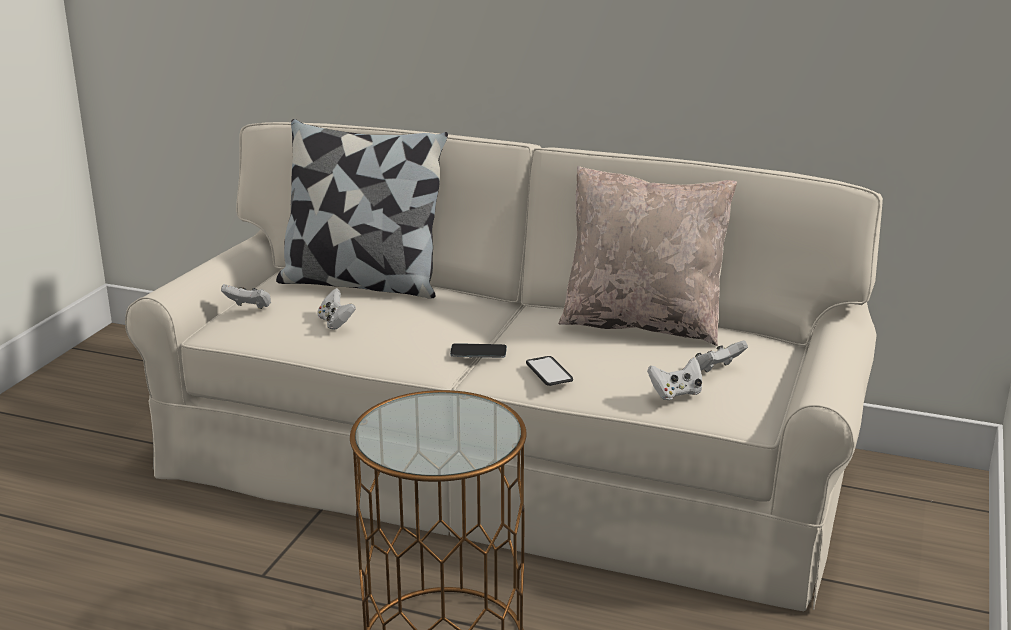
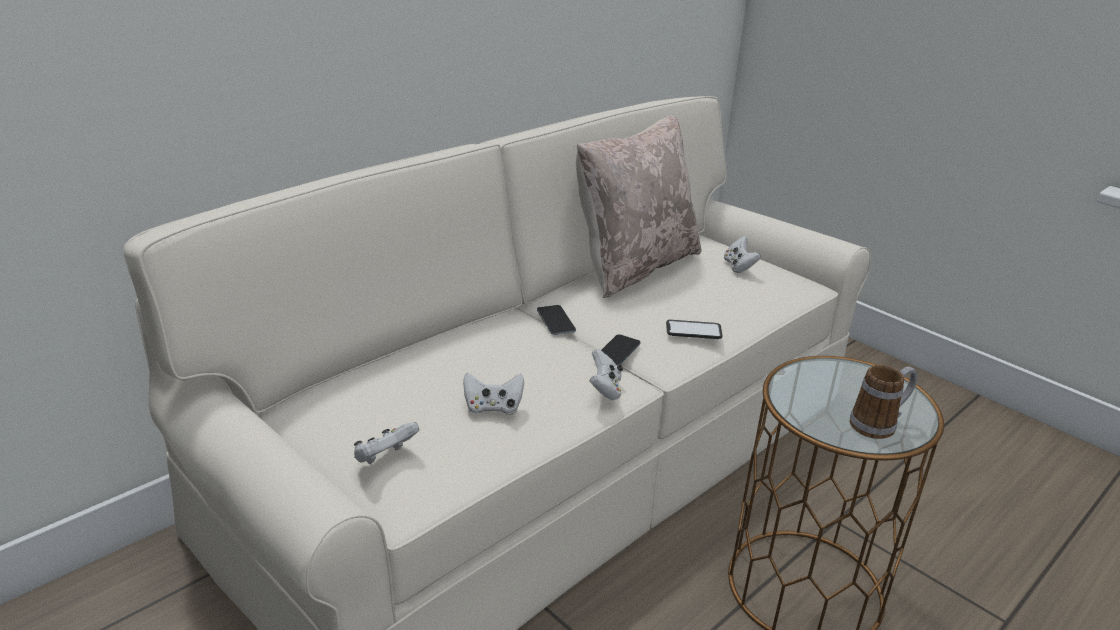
camera: 65 degrees left, 5 degrees up
pillow [276,119,448,298] -> none
white game controller [647,357,702,400] -> white game controller moved to [590,349,623,400]
none -> phone [537,305,576,335]
none -> mug [849,365,918,439]

